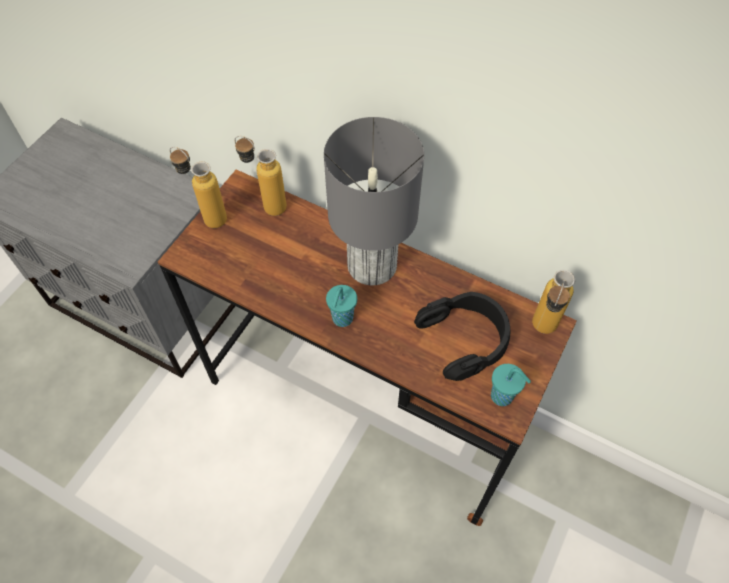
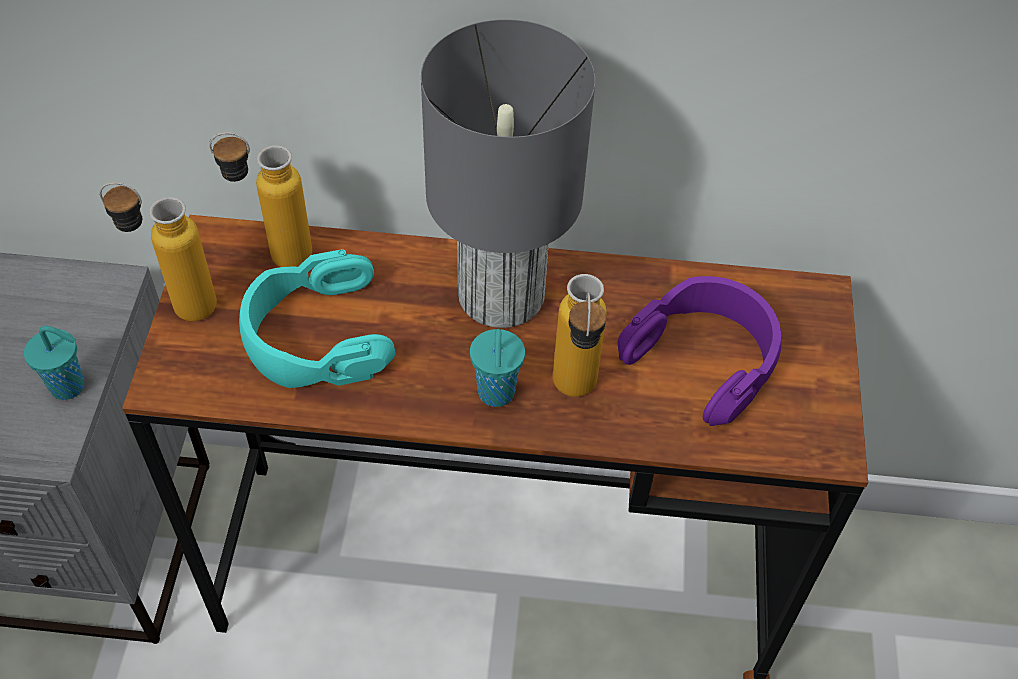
camera: 25 degrees left, 5 degrees down
black headphones [414,292,510,381] -> purple headphones [618,276,782,426]
turquoise cup [491,364,531,406] -> turquoise cup moved to [24,326,84,400]
bottle [532,270,575,334] -> bottle moved to [553,274,607,397]
none -> turquoise headphones [239,249,396,388]

